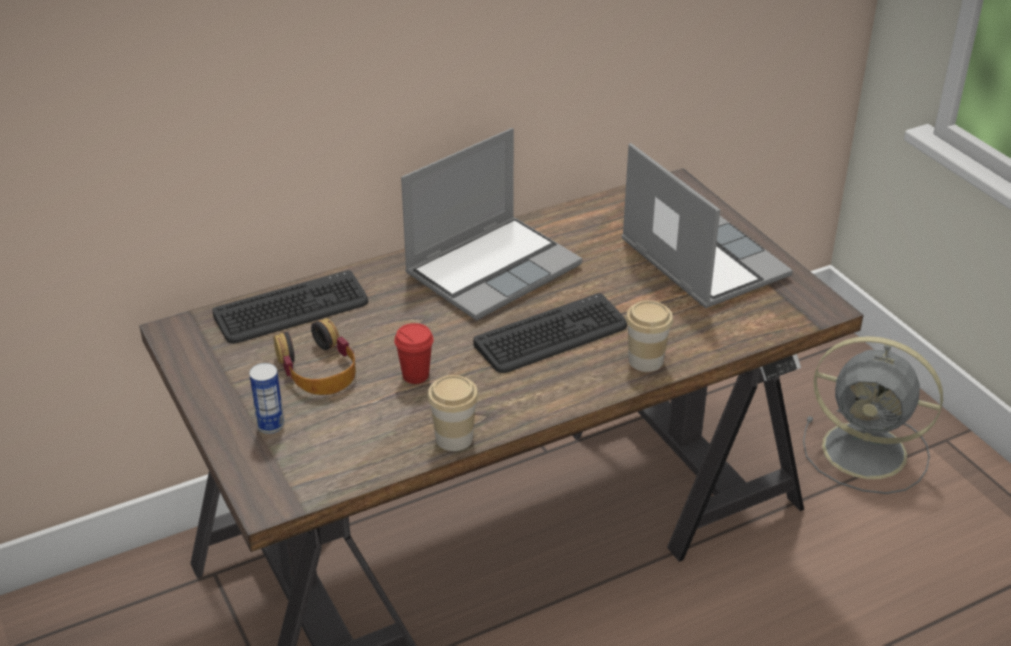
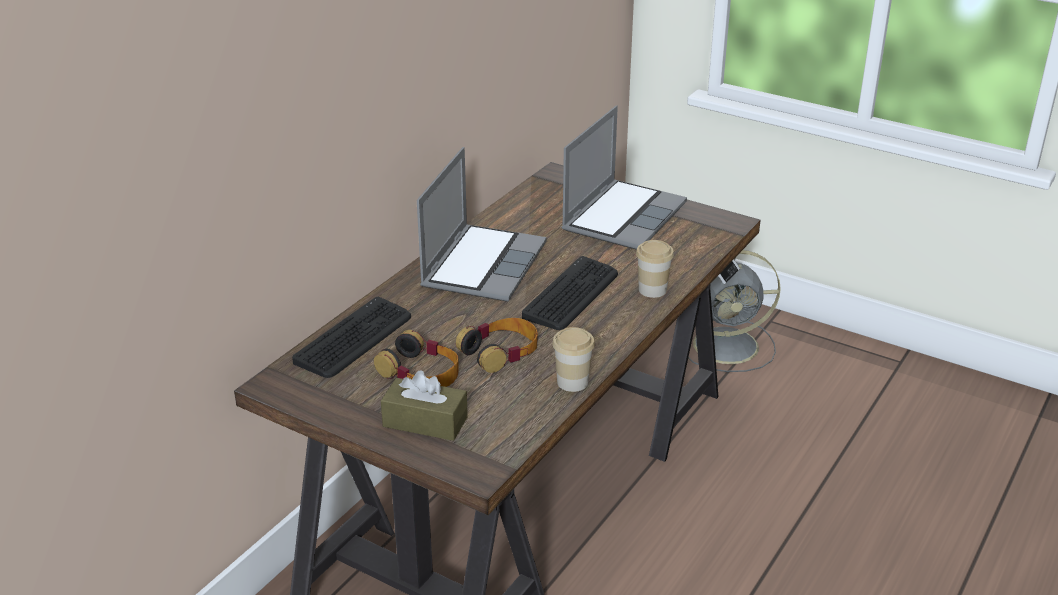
camera: 30 degrees left, 5 degrees down
can [249,363,284,434] -> brown tissue box [381,370,468,441]
red cup [394,323,434,384] -> headphones [456,318,538,373]
laptop [622,143,793,308] -> laptop turned 90 degrees clockwise [562,106,687,250]

